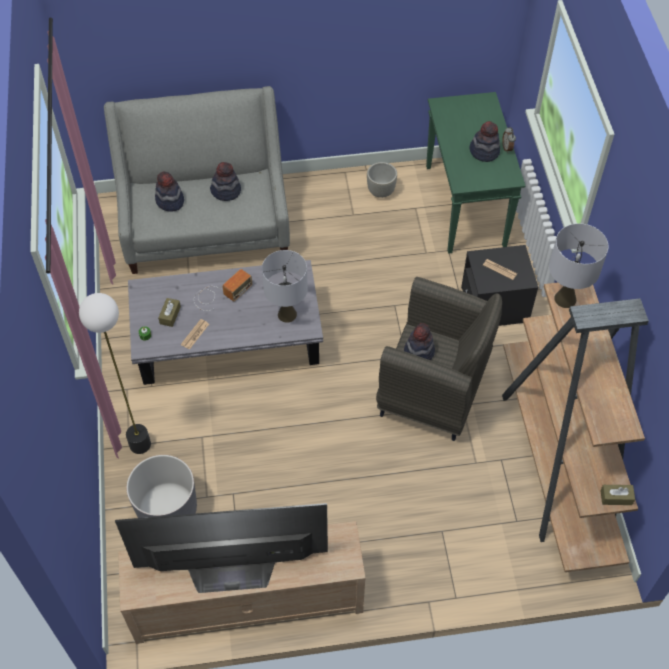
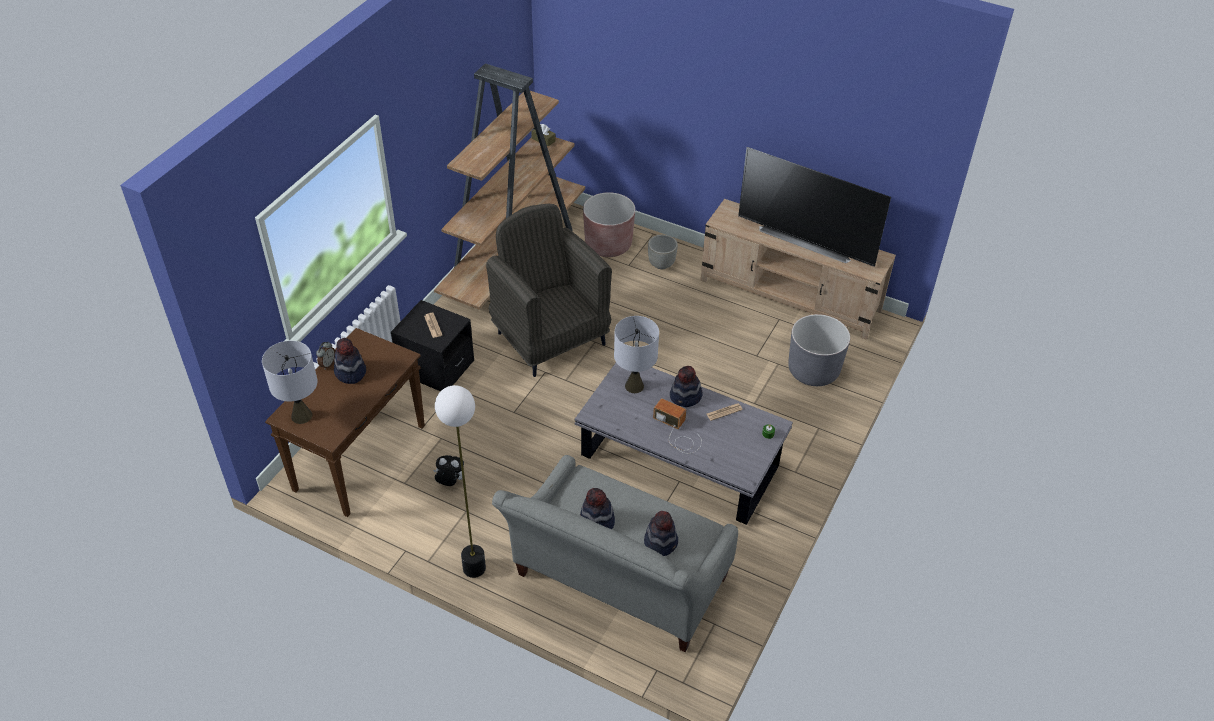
camera: 145 degrees left, 10 degrees down
floor lamp [79,293,151,454] -> floor lamp moved to [435,385,486,578]
brown tissue box [158,298,181,327] -> none
radio [194,269,252,311] -> radio turned 45 degrees clockwise [653,398,702,454]
grey planter [367,162,397,198] -> grey planter moved to [648,235,678,269]
hat [404,323,435,360] -> hat moved to [670,366,703,407]
green console table [426,92,525,254] -> brown console table [265,328,425,517]
grey table lamp [549,223,609,308] -> grey table lamp moved to [262,341,318,424]
none -> plush toy [433,455,464,486]
none -> brown planter [583,192,635,257]

